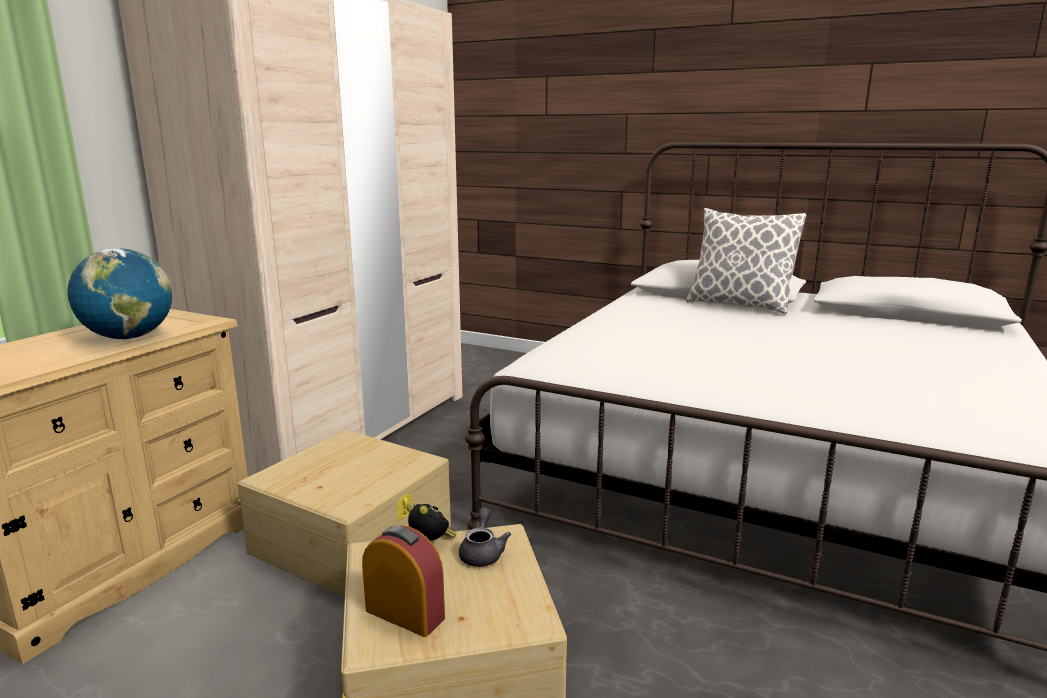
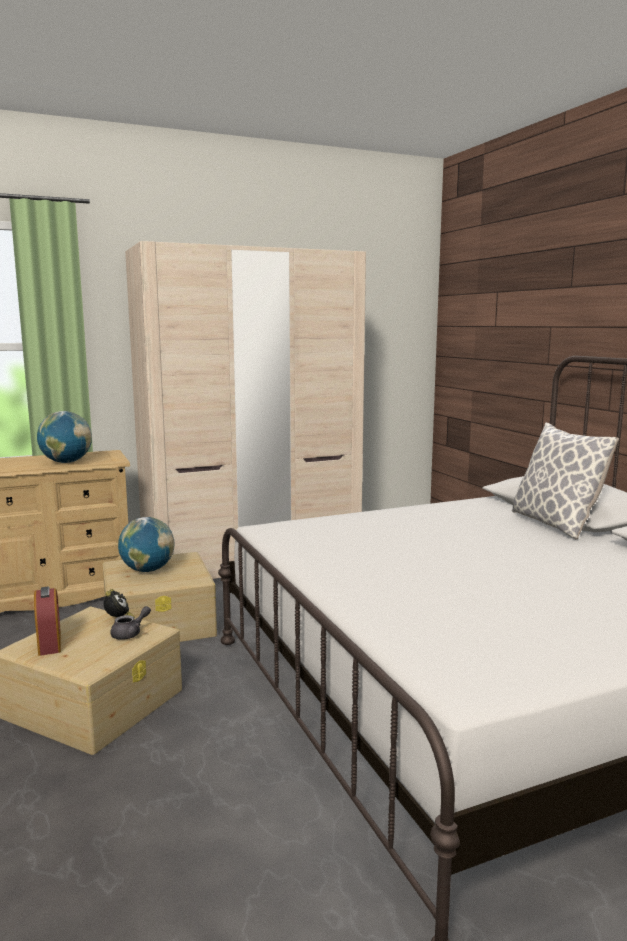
camera: 40 degrees right, 5 degrees down
none -> globe [118,517,175,572]

